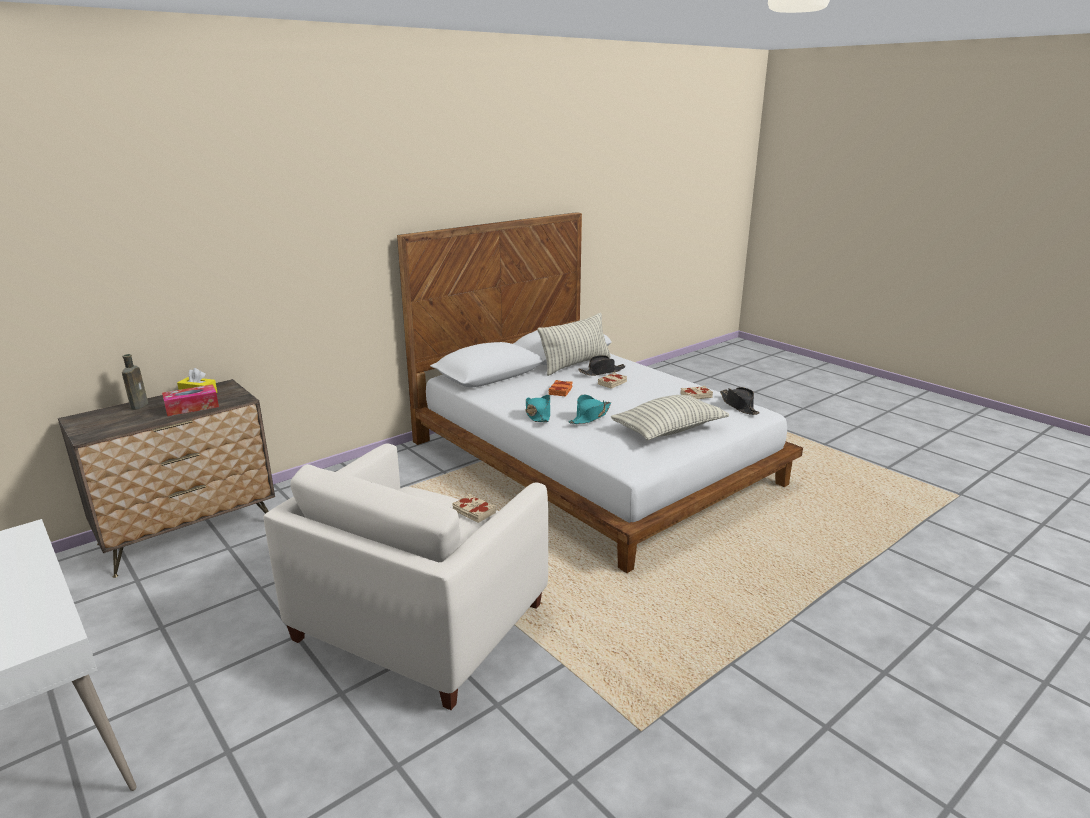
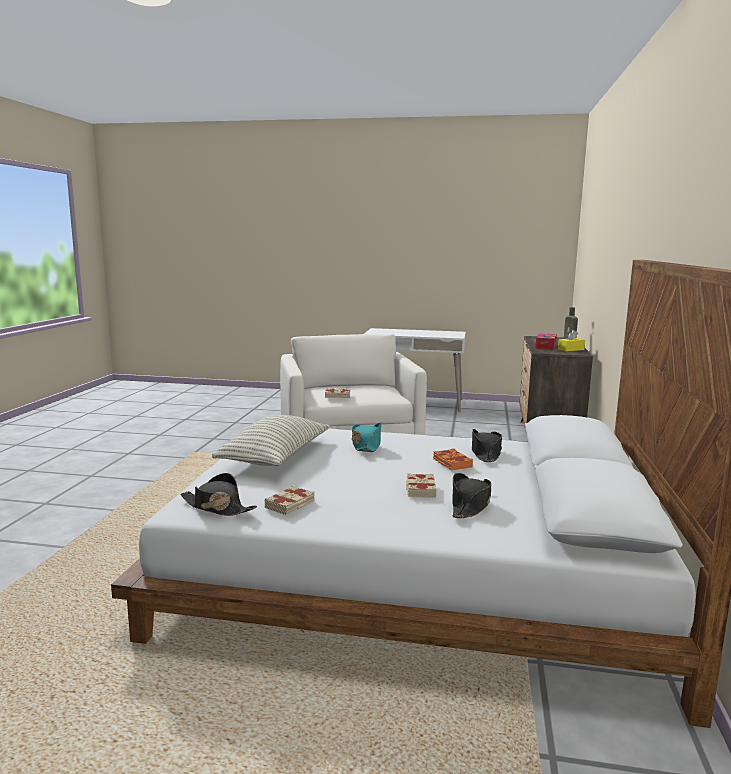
camera: 140 degrees right, 10 degrees down
turquoise hat [525,395,550,422] -> none
pillow [538,313,611,376] -> none
none -> black hat [472,429,502,462]

